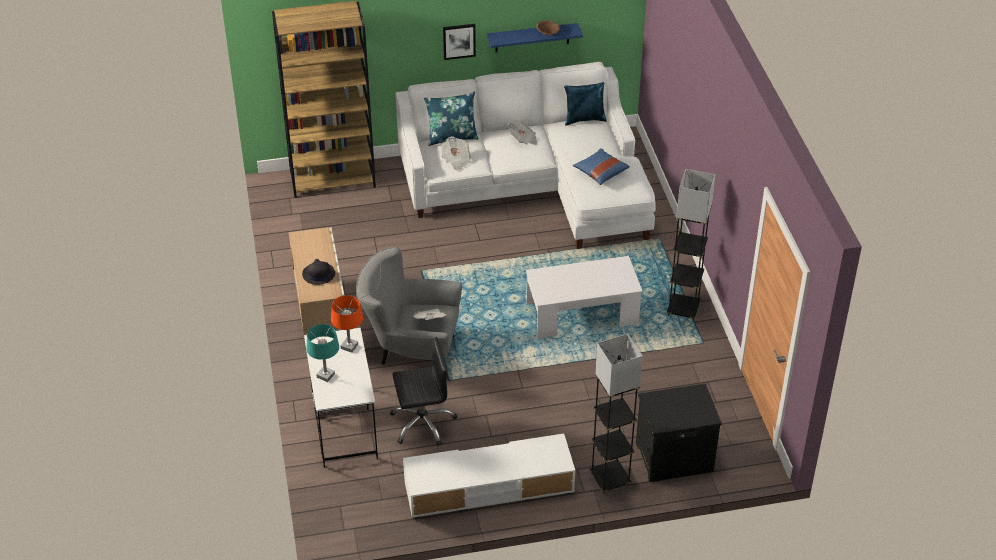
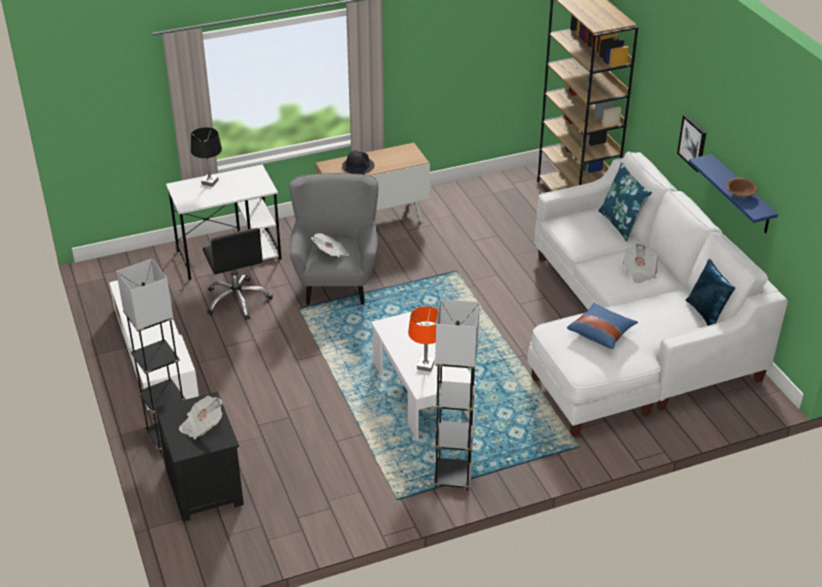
camera: 80 degrees right, 5 degrees down
turquoise table lamp [306,324,339,382] -> black table lamp [191,127,222,187]
orange table lamp [331,295,363,353] -> orange table lamp moved to [408,306,438,372]
newspaper [441,136,471,171] -> newspaper moved to [179,396,223,439]

